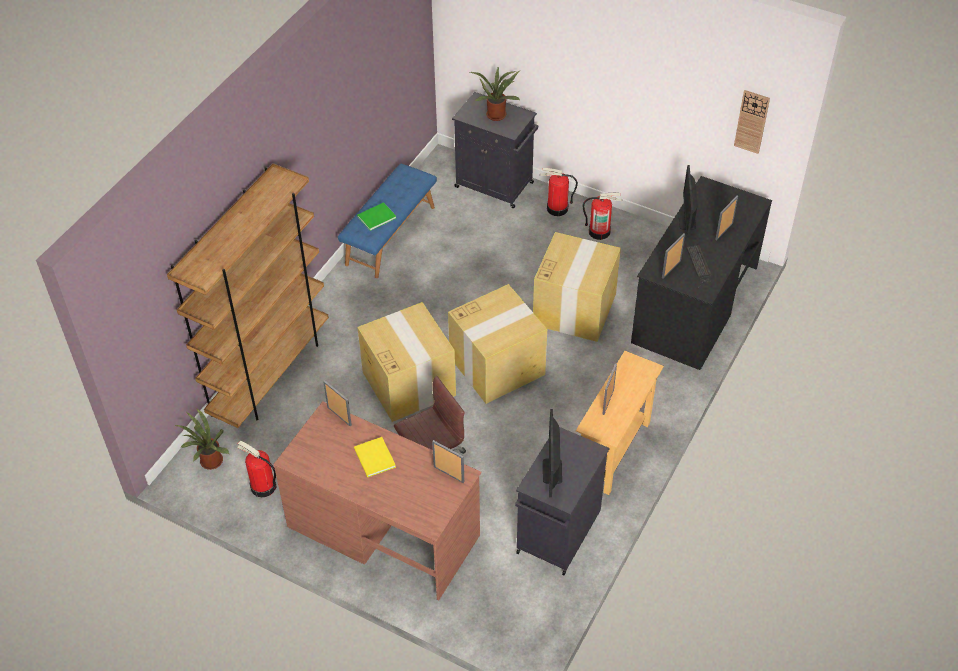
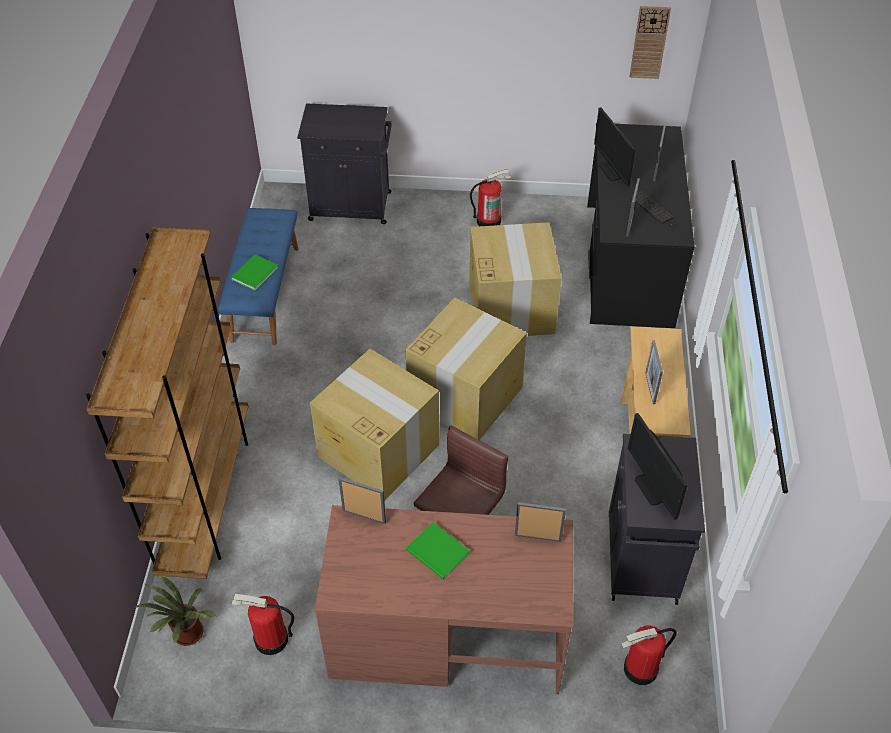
camera: 25 degrees left, 0 degrees up
yellow book [354,437,396,477] -> green book [406,522,470,580]
potted plant [470,66,521,121] -> none
fire extinguisher [540,168,578,216] -> fire extinguisher moved to [621,626,677,685]

